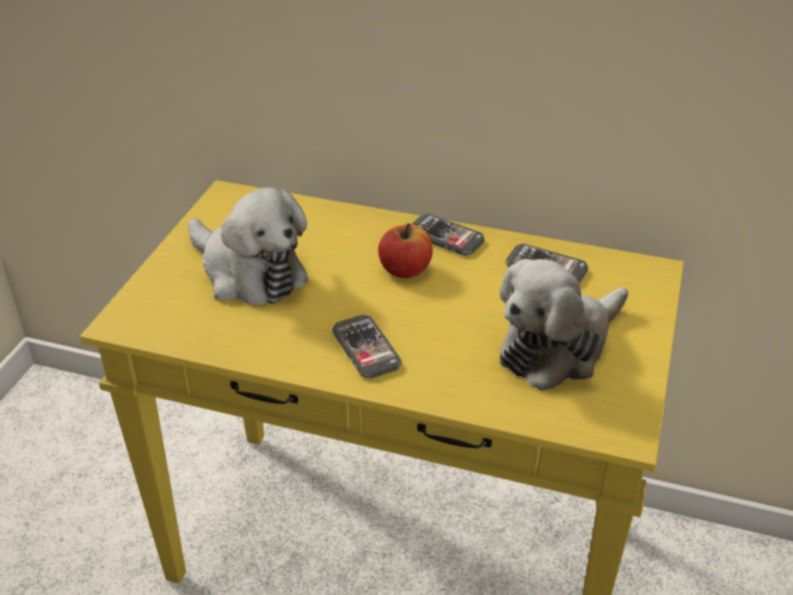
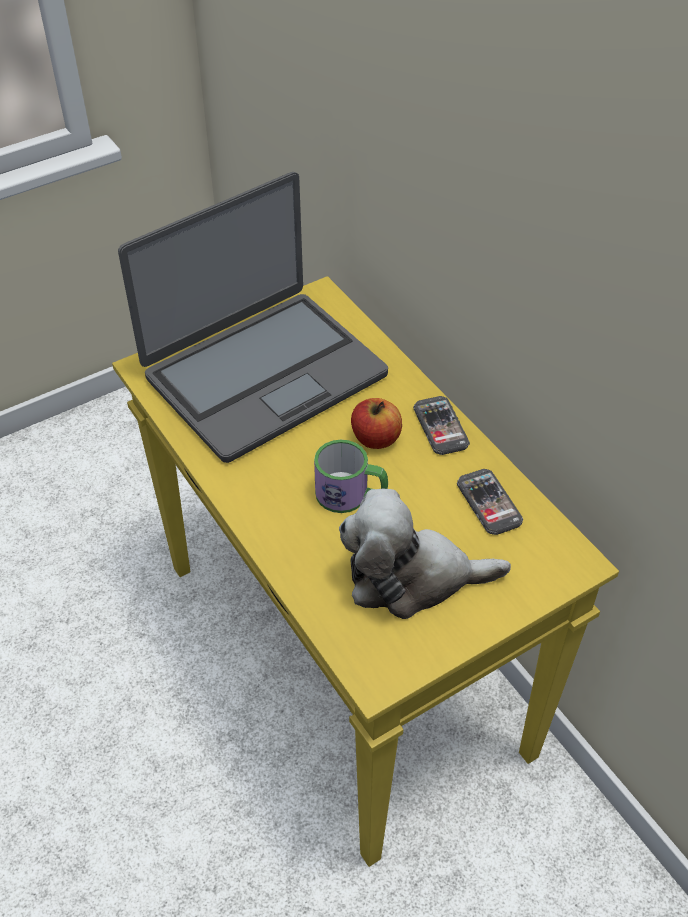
camera: 40 degrees right, 10 degrees up
plush toy [188,187,308,306] -> laptop [118,172,388,463]
phone [332,315,402,378] -> none
none -> mug [314,440,388,513]

